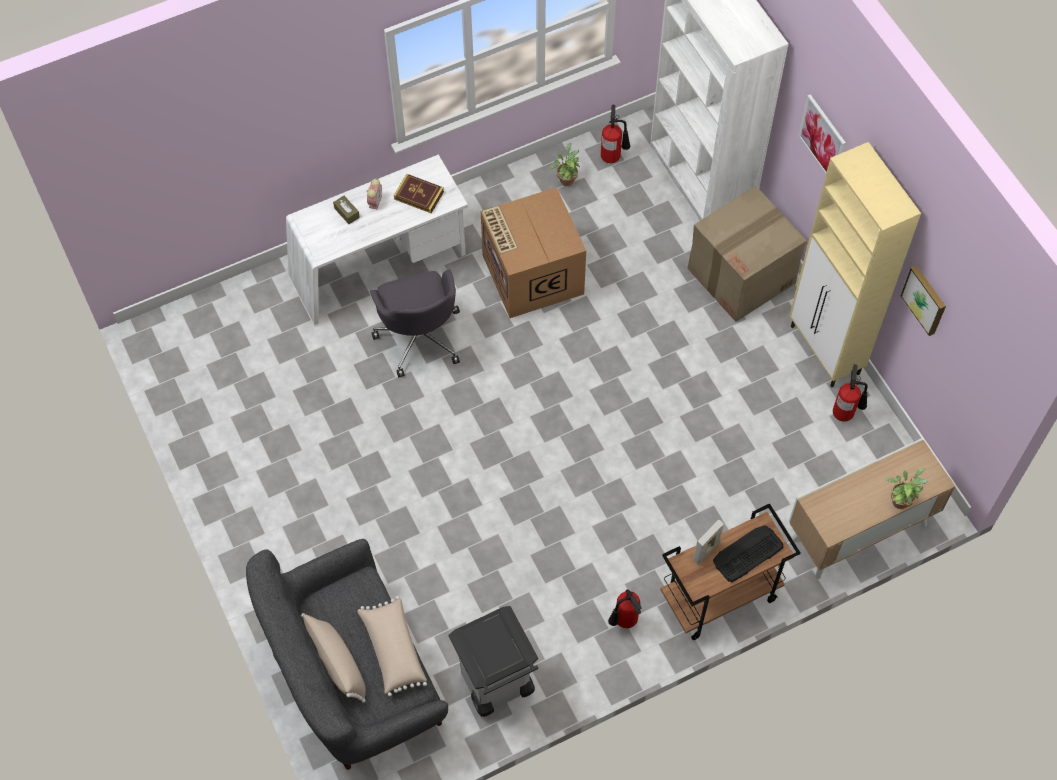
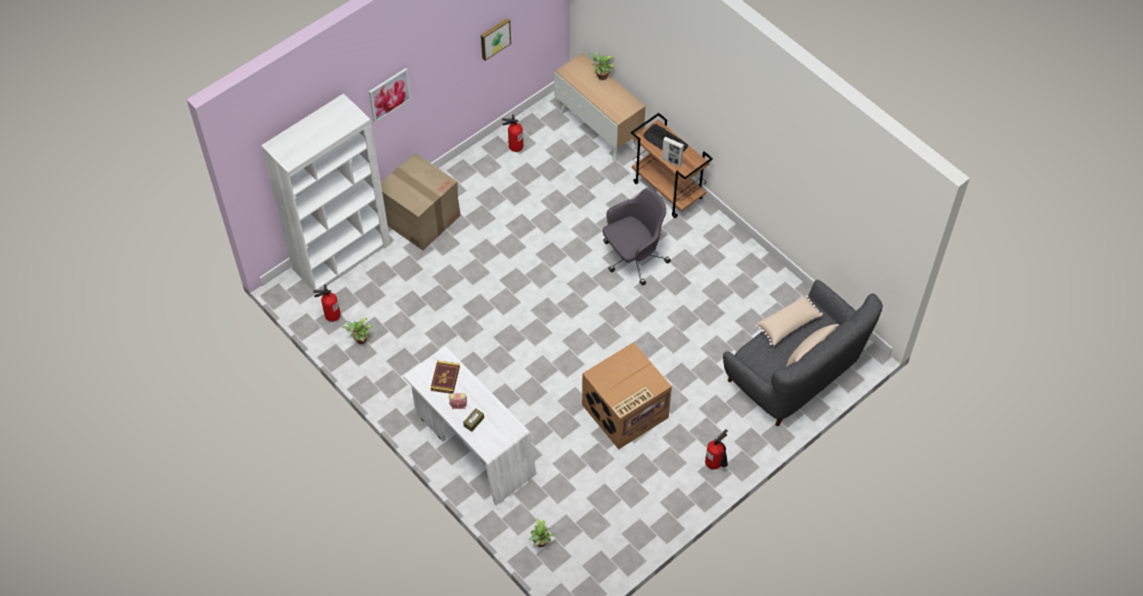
camera: 105 degrees left, 5 degrees down
grey office chair [370,270,460,378] -> grey office chair moved to [602,188,671,286]
grey trash can [449,606,538,717] -> none
cardboard box [481,187,586,318] -> cardboard box moved to [582,342,672,449]
fire extinguisher [608,589,642,628] -> fire extinguisher moved to [705,429,728,470]
beige cabinet [789,142,921,387] -> none
none -> potted plant [529,518,557,547]

